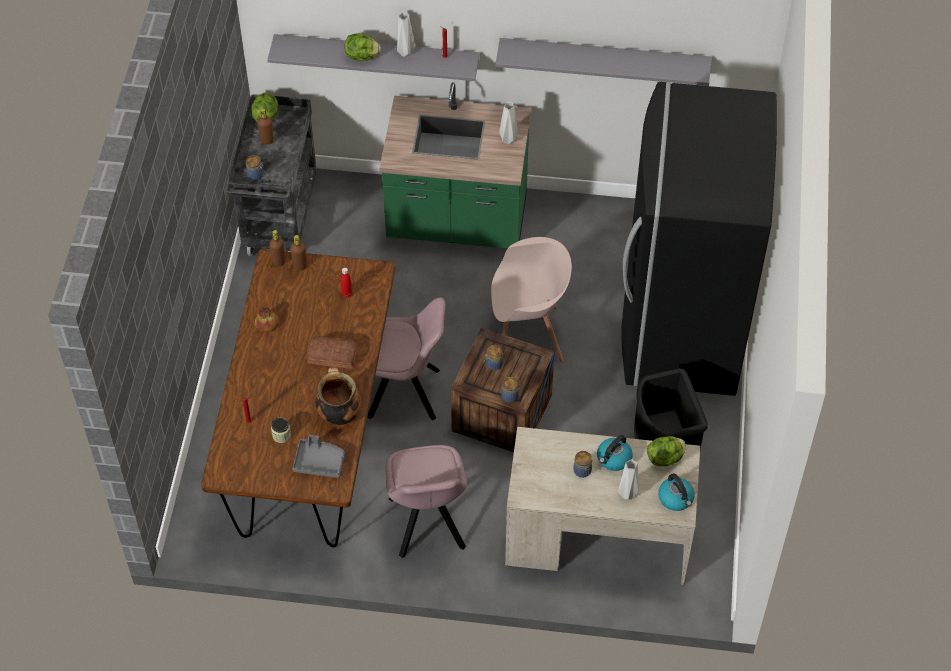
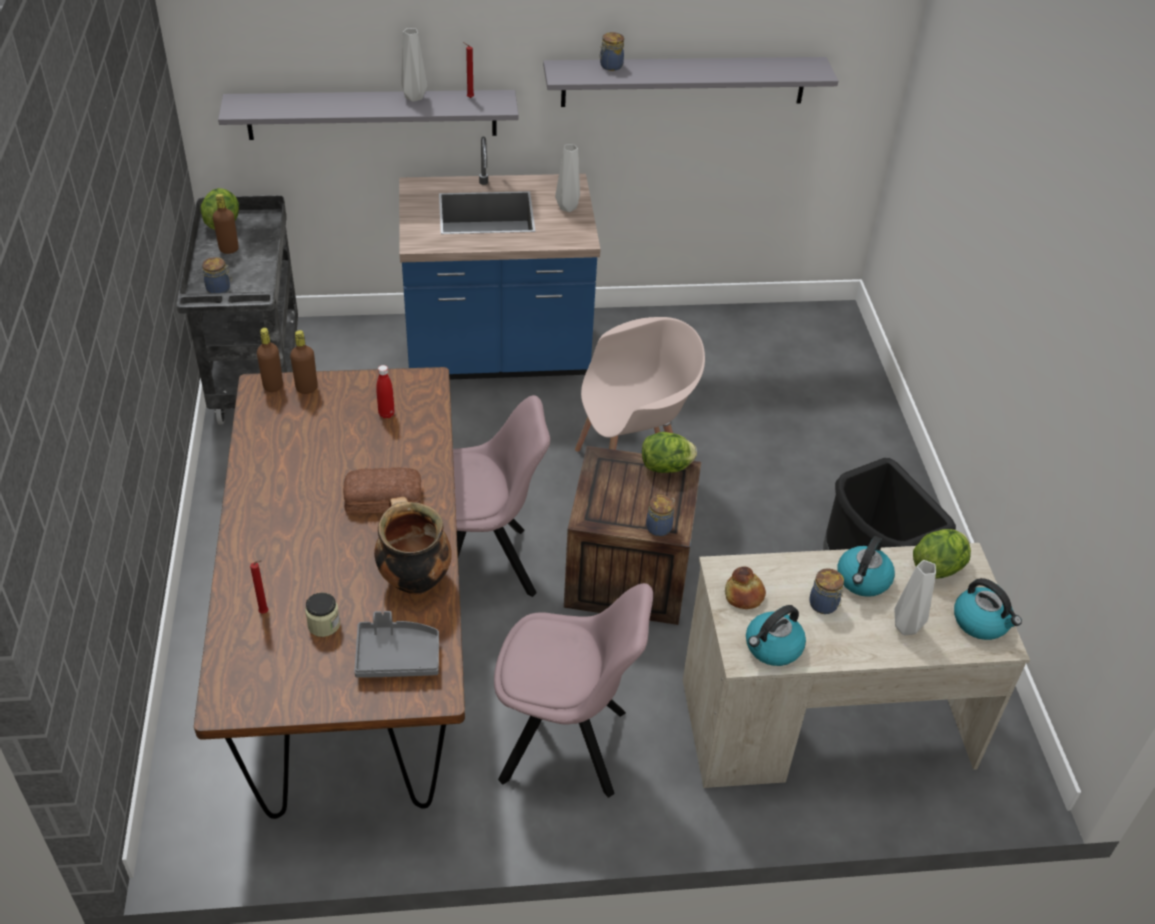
camera: 15 degrees left, 10 degrees down
bread [255,307,279,332] -> bread moved to [725,567,766,609]
lettuce [345,33,381,61] -> lettuce moved to [642,432,697,473]
green counter [380,82,531,249] -> blue counter [399,137,600,380]
pink chair [386,445,467,558] -> pink chair turned 60 degrees counterclockwise [494,583,653,798]
jar [484,345,503,370] -> jar moved to [599,32,624,71]
black fridge [621,82,777,396] -> none
none -> kettle [746,605,806,666]

